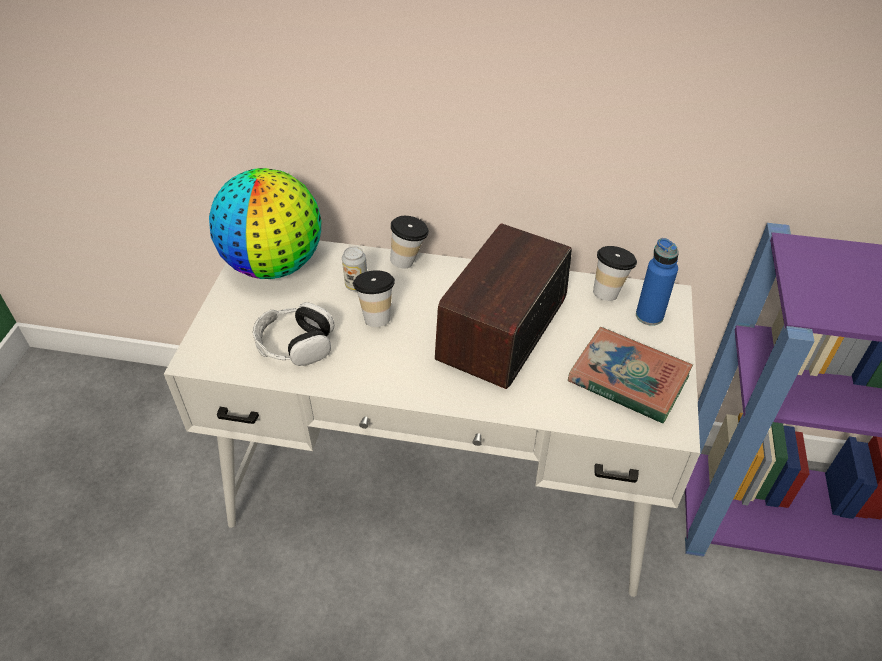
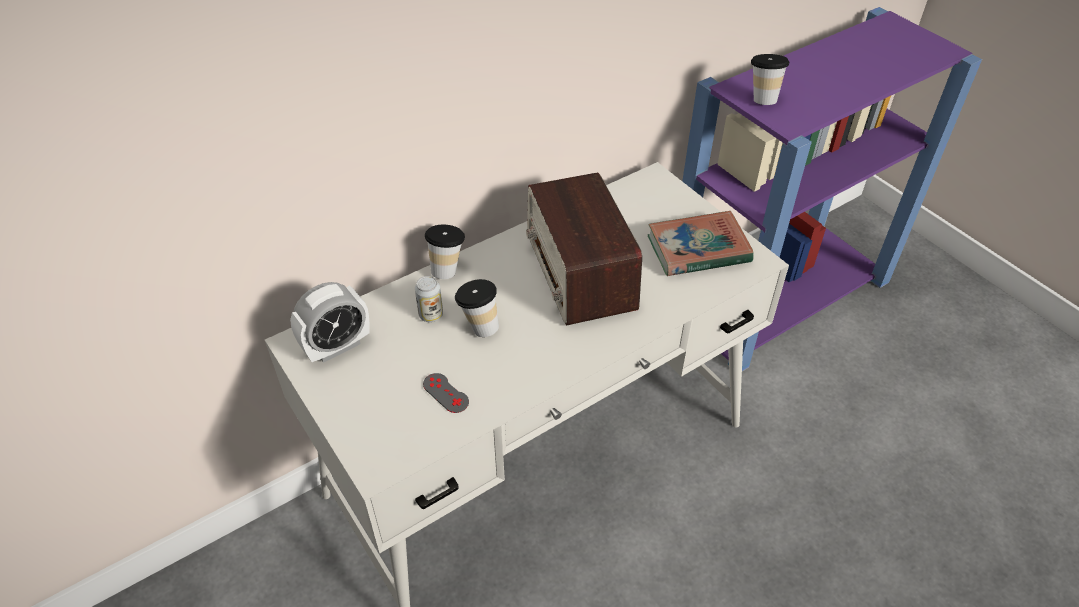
camera: 45 degrees left, 0 degrees up
globe [209,168,321,279] -> alarm clock [290,282,370,363]
headphones [253,302,335,366] -> grey game controller [423,373,469,413]
cup [593,246,637,301] -> cup moved to [751,54,790,105]
blue bottle [636,238,679,326] -> none

